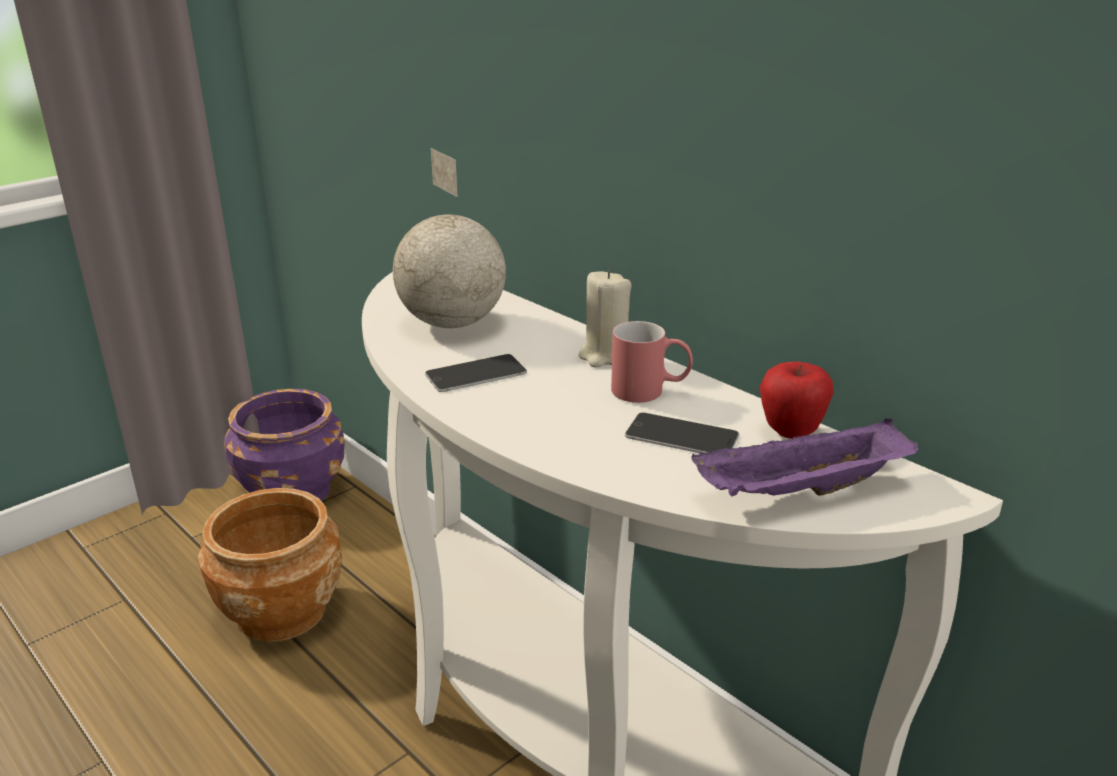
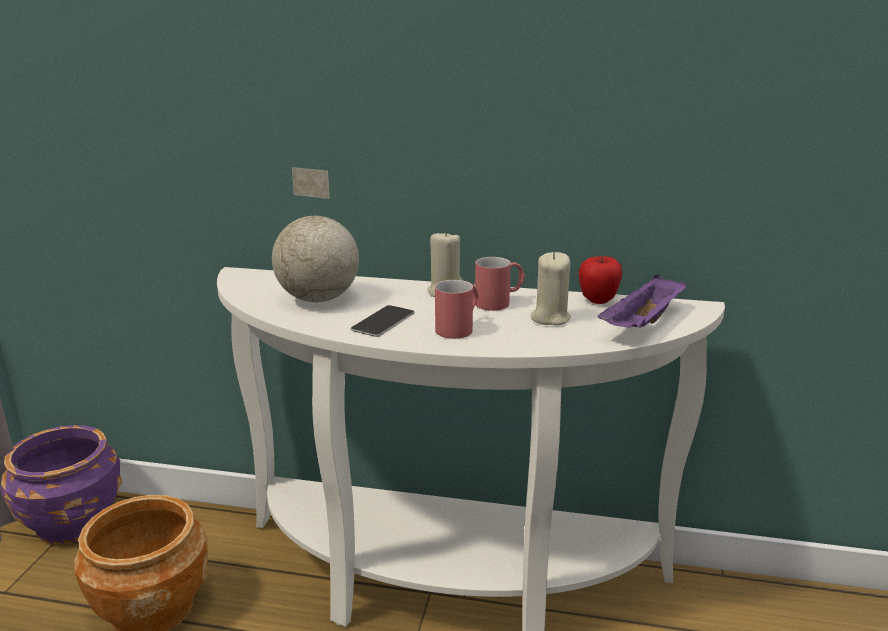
camera: 35 degrees left, 5 degrees down
phone [625,412,739,453] -> beige candle [531,252,571,325]
none -> red mug [435,280,479,339]

